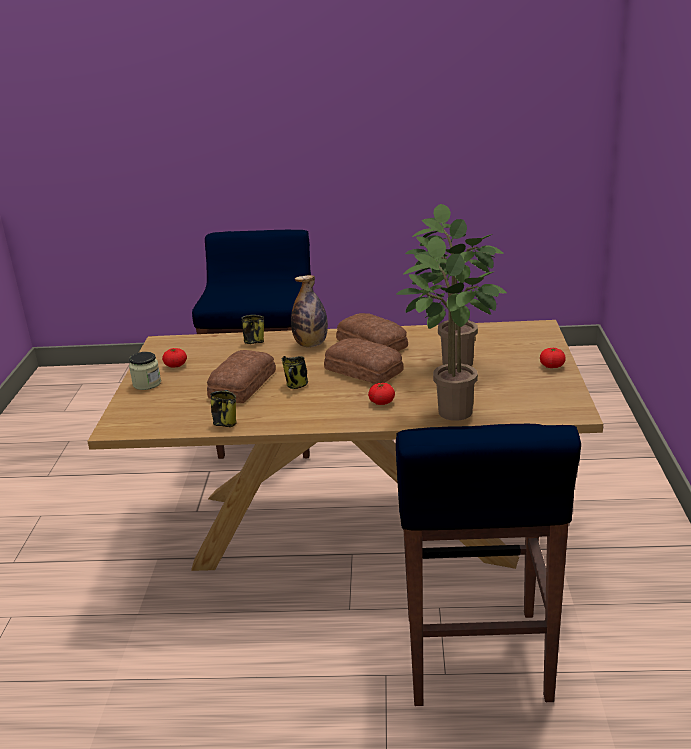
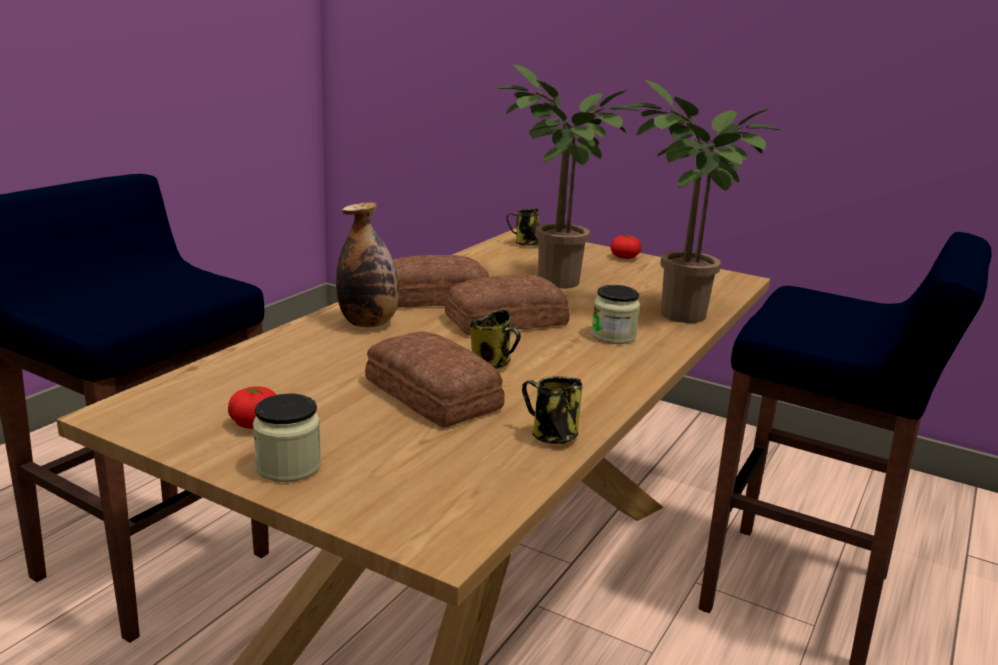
camera: 65 degrees left, 5 degrees down
mug [242,315,264,344] -> mug moved to [506,208,540,246]
tomato [368,383,395,405] -> jar [591,285,640,344]

